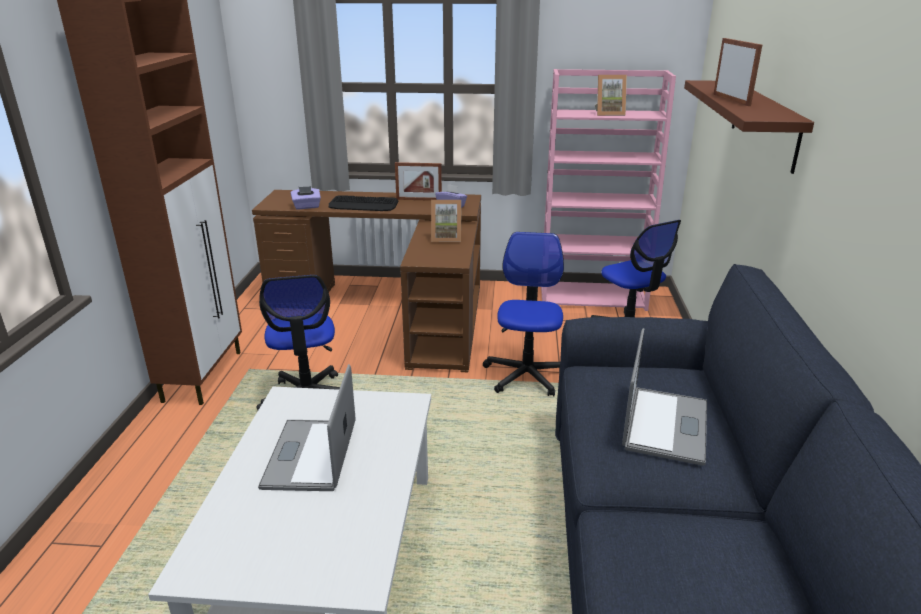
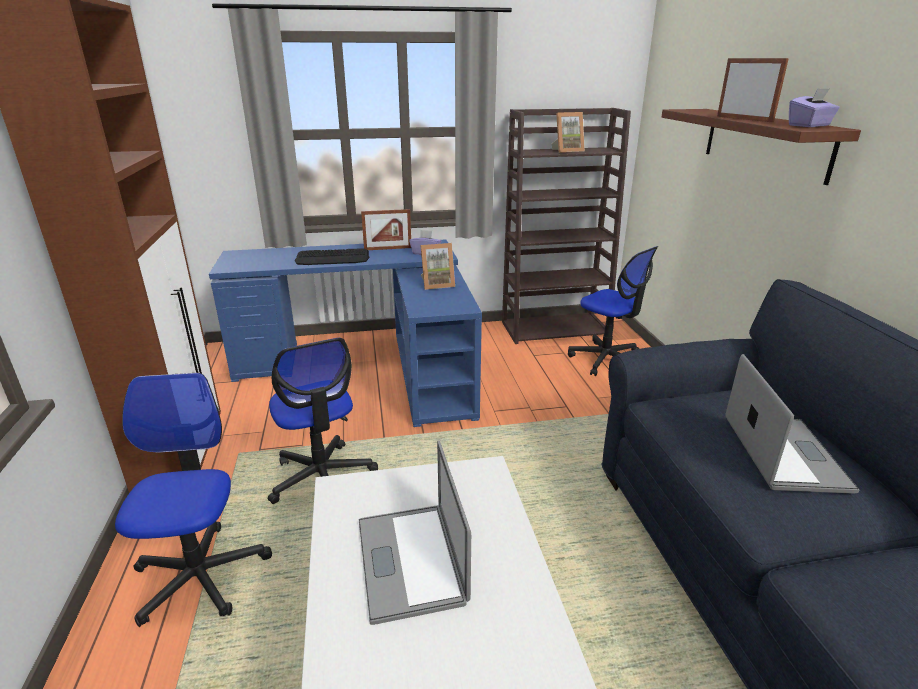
camera: 15 degrees left, 0 degrees up
brown desk [252,190,481,372] -> blue desk [209,239,482,427]
purple tissue box [291,186,321,209] -> purple tissue box moved to [789,88,840,127]
office chair [483,232,564,396] -> office chair moved to [115,373,272,627]
pink bookcase [541,69,676,311] -> brown bookcase [502,108,631,344]

